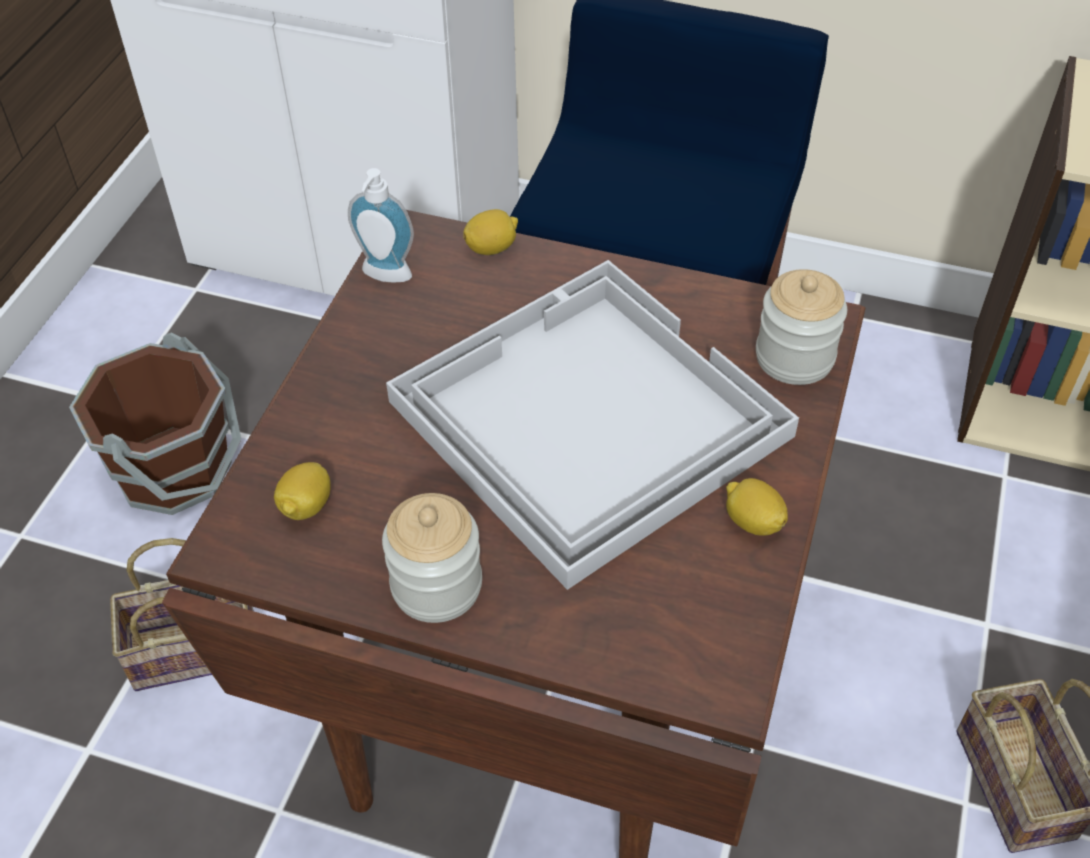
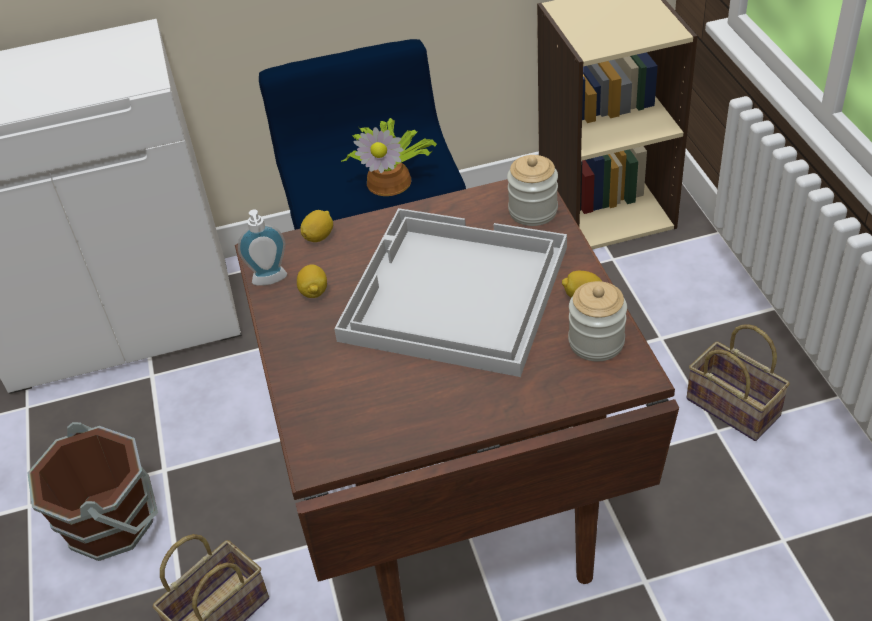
camera: 30 degrees left, 5 degrees down
lemon [274,462,331,520] -> lemon moved to [297,264,327,298]
jar [382,493,482,623] -> jar moved to [568,281,627,361]
none -> potted plant [341,118,437,196]

